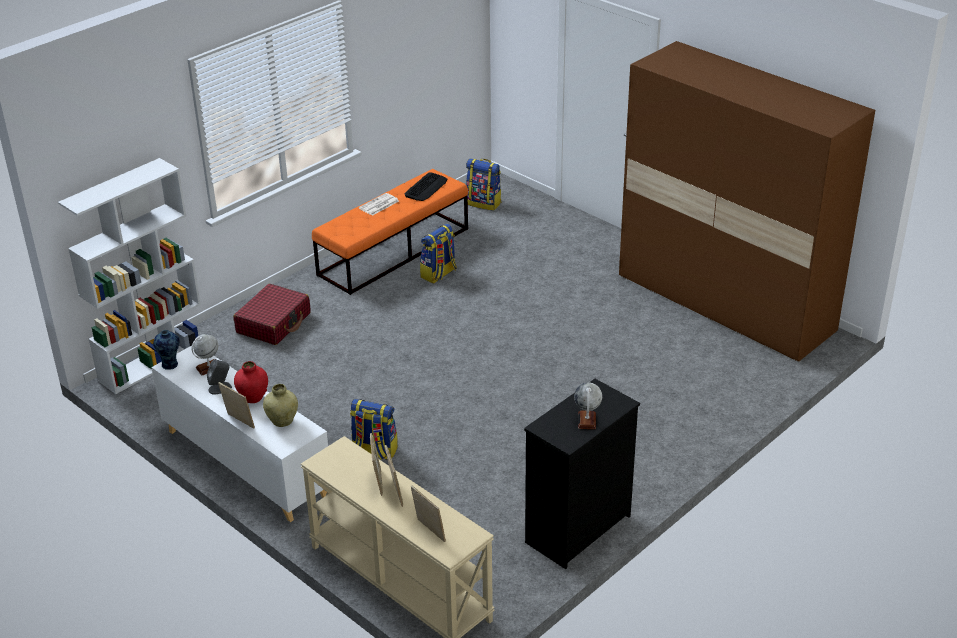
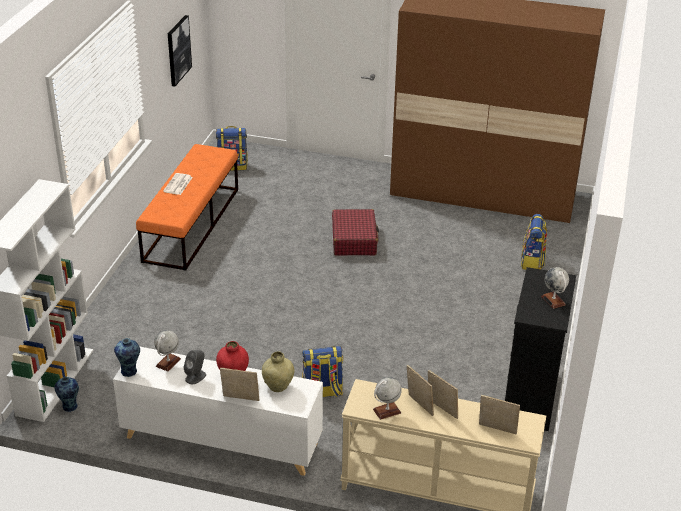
camera: 30 degrees left, 0 degrees up
red suitcase [233,284,311,345] -> red suitcase moved to [332,209,379,255]
keyboard [404,173,447,201] -> none
backpack [420,224,457,284] -> backpack moved to [521,214,547,270]
none -> vase [54,377,79,412]
none -> picture [168,15,192,87]
none -> globe [373,377,402,420]

